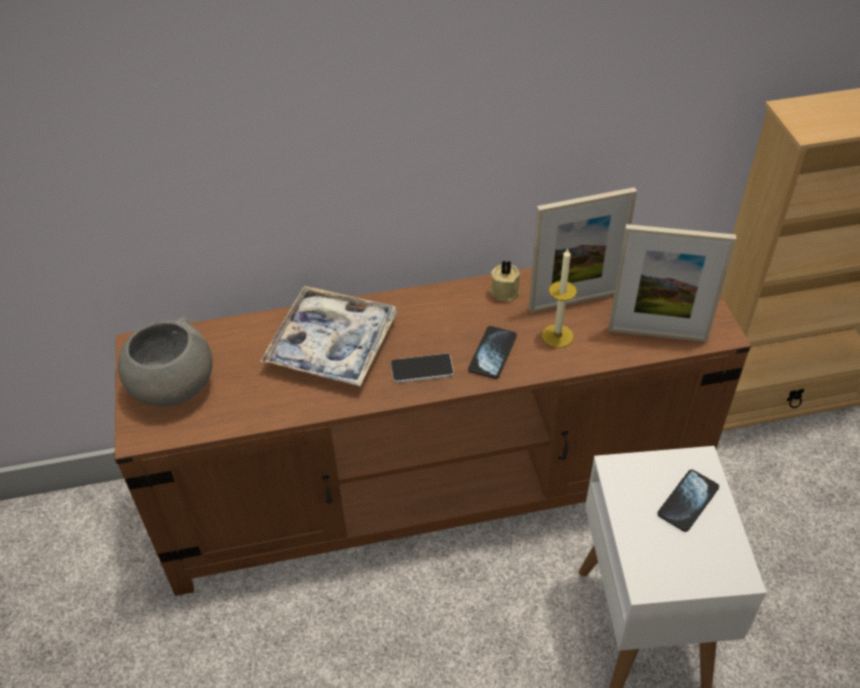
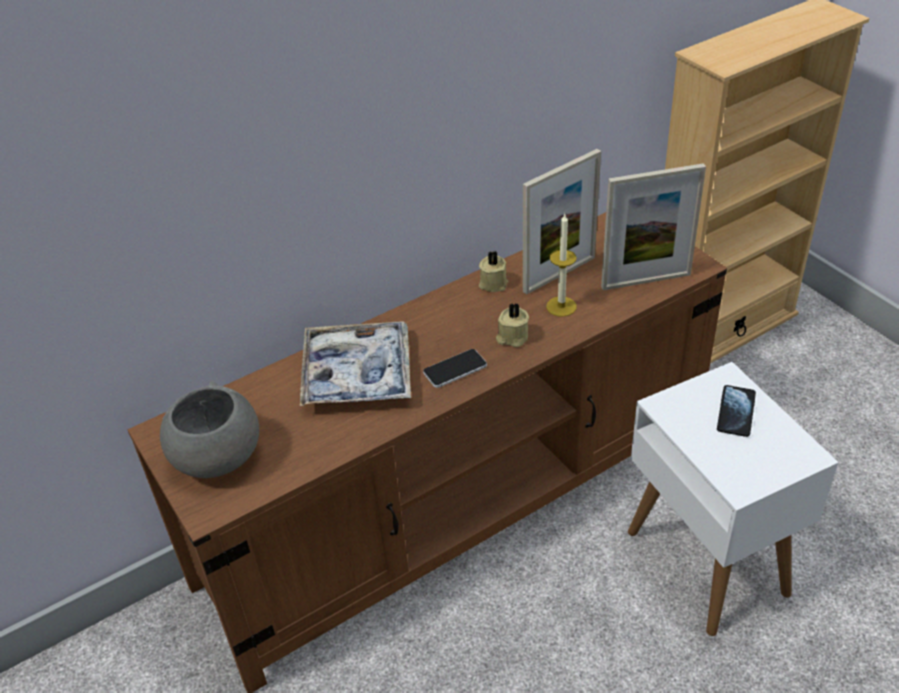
camera: 20 degrees left, 5 degrees down
phone [468,326,517,379] -> beige candle [496,303,529,347]

